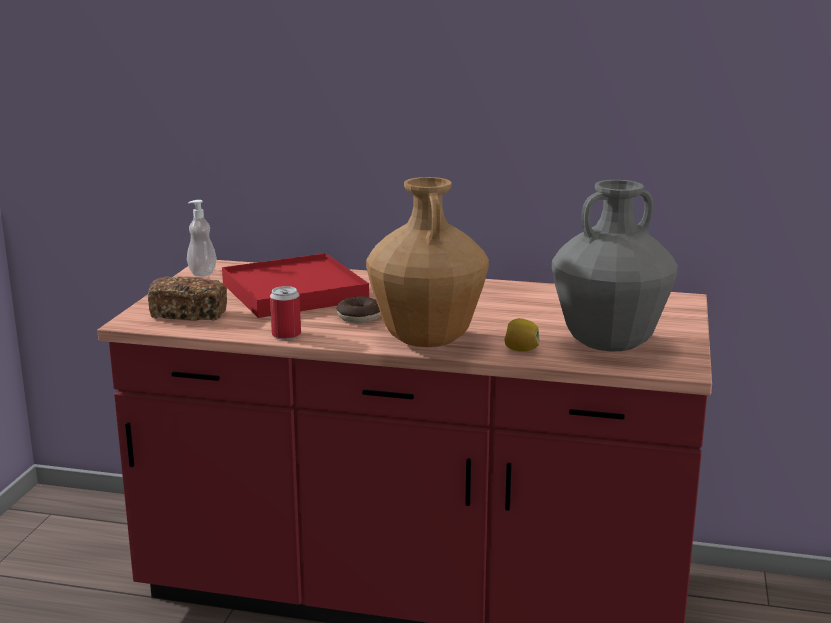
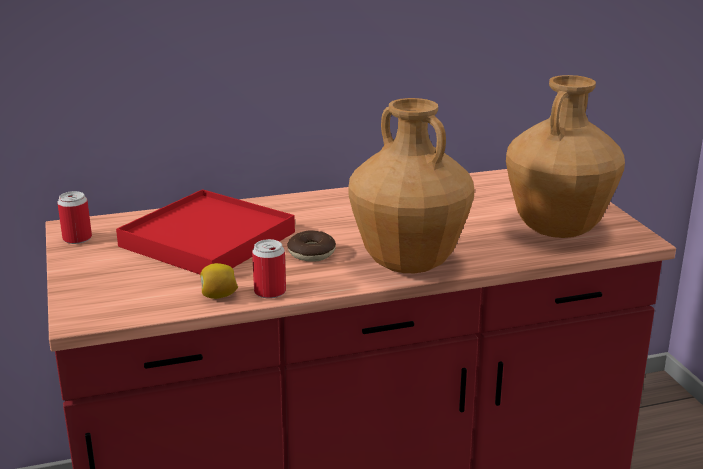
camera: 30 degrees left, 5 degrees up
bread [148,277,227,321] -> none
soap dispenser [187,200,217,277] -> can [57,191,92,244]
lemon [504,318,539,352] -> lemon moved to [200,263,238,299]
grey vase [552,180,678,351] -> brown vase [506,75,625,238]

